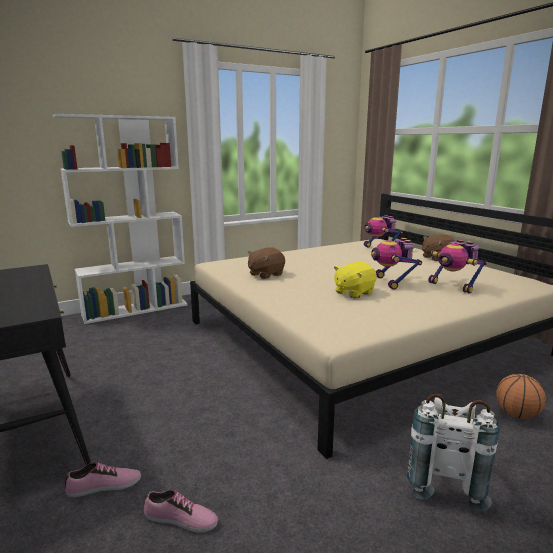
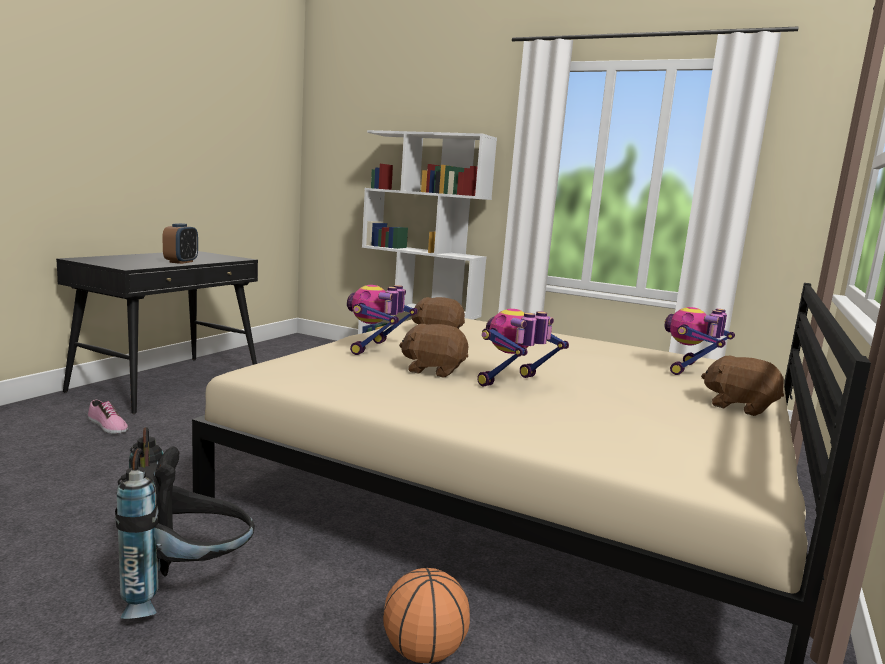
camera: 55 degrees right, 5 degrees down
shoe [144,490,218,533] -> none
yellow plush toy [334,262,377,299] -> brown plush toy [399,324,469,378]
white backpack [407,393,500,512] -> black backpack [115,427,255,619]
toy robot [428,239,488,294] -> toy robot moved to [347,285,418,355]
none -> alarm clock [163,223,198,264]

